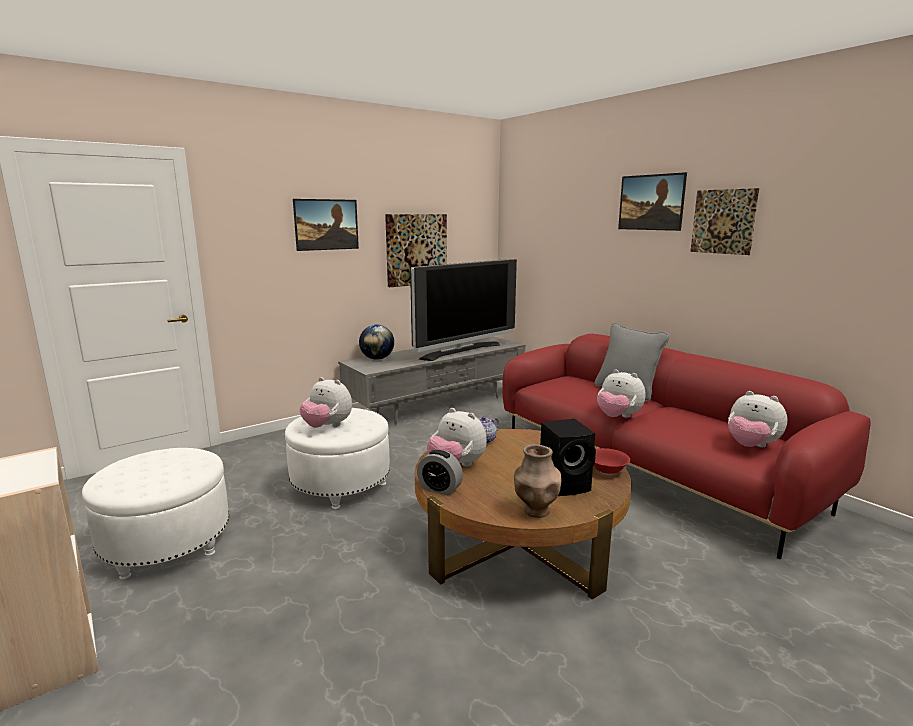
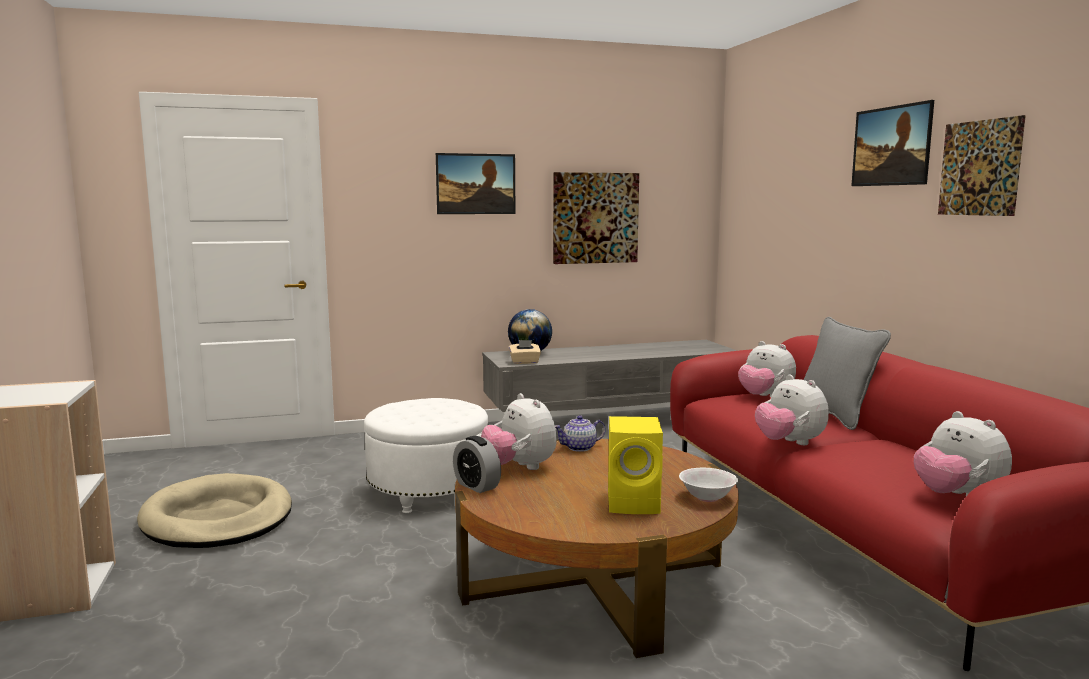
camera: 20 degrees right, 5 degrees down
white ottoman [82,448,229,580] -> beige dog bed [137,473,292,548]
plush toy [300,377,352,428] -> plush toy moved to [738,341,796,397]
television [410,259,517,361] -> none
brown vase [514,444,561,518] -> none
black speaker [540,418,596,496] -> yellow speaker [608,416,663,514]
red bowl [594,448,630,475] -> white bowl [679,468,738,502]
none -> beige tissue box [509,340,541,364]

